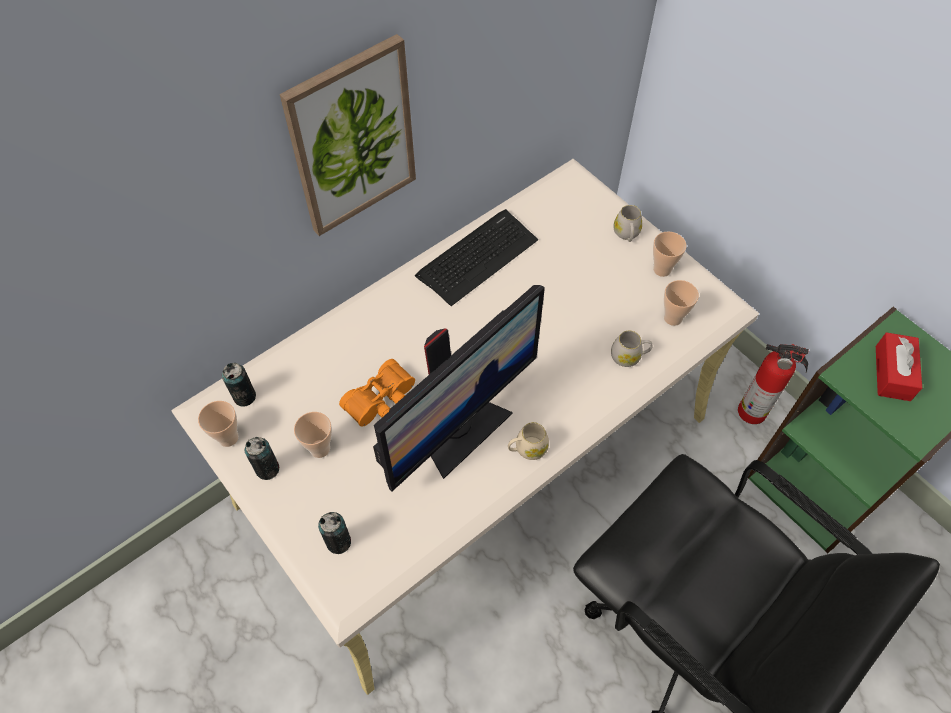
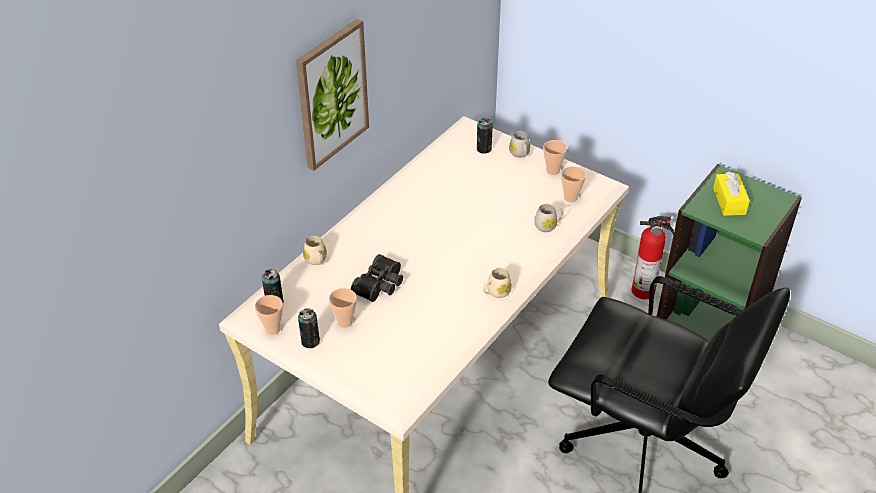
camera: 15 degrees left, 15 degrees down
can [318,512,351,554] -> can moved to [477,118,493,154]
orange binoculars [339,359,415,427] -> black binoculars [351,254,403,302]
monitor [373,285,545,491] -> none
keyboard [415,209,538,306] -> none
red tissue box [876,332,922,401] -> yellow tissue box [713,172,750,216]
none -> beige mug [303,236,327,265]

